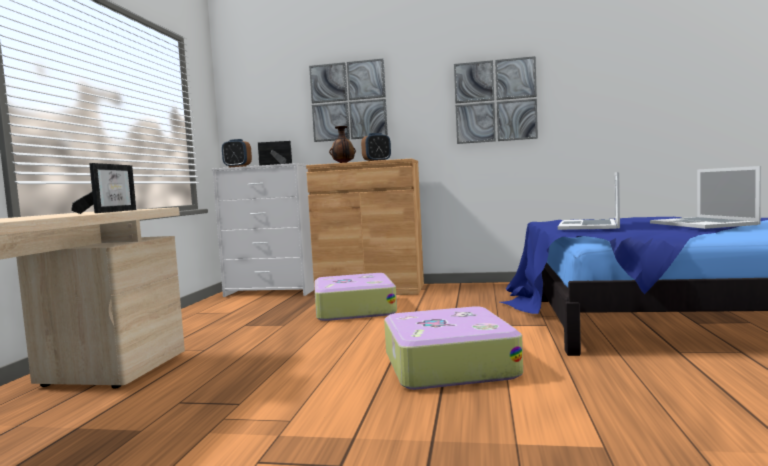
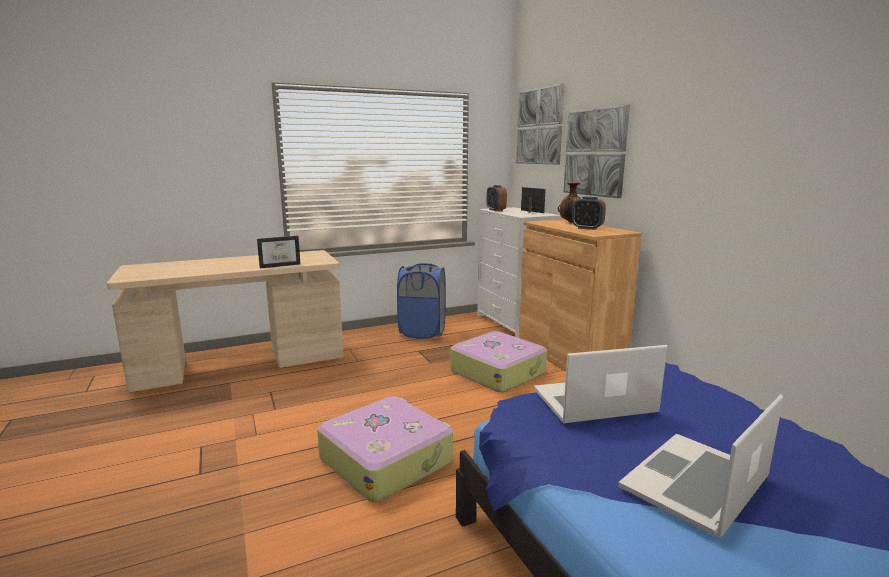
camera: 55 degrees right, 10 degrees up
picture [454,56,538,144] -> picture moved to [516,84,565,165]
none -> blue laundry basket [397,263,446,339]

